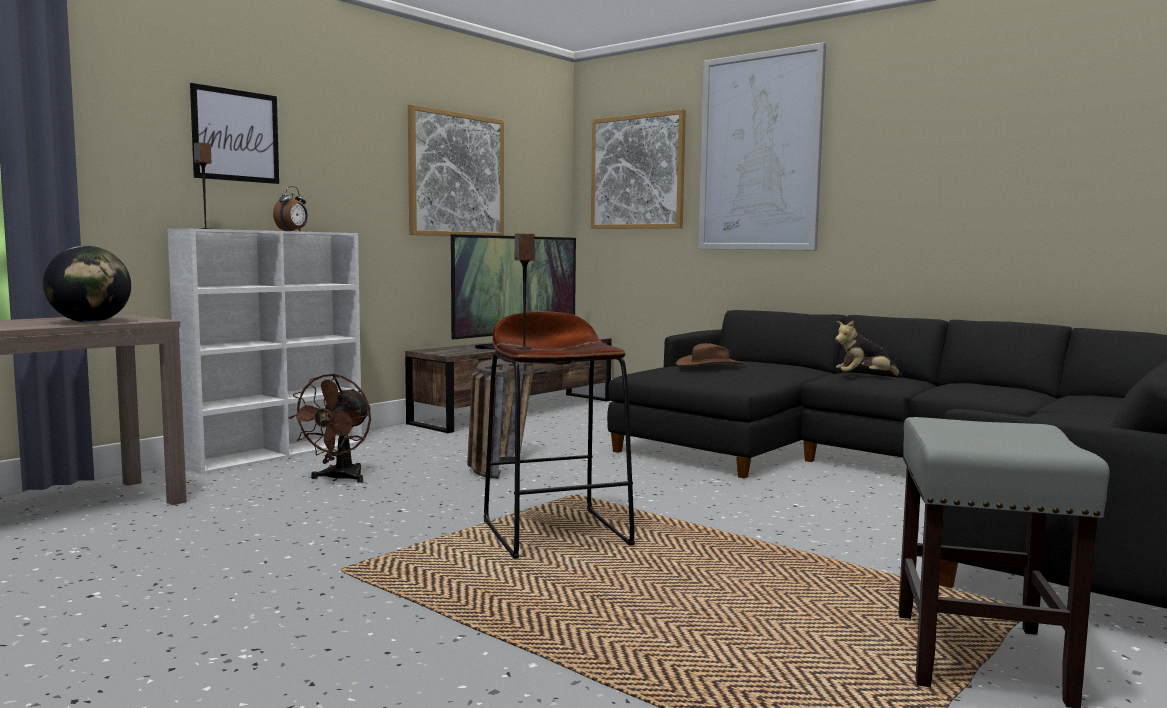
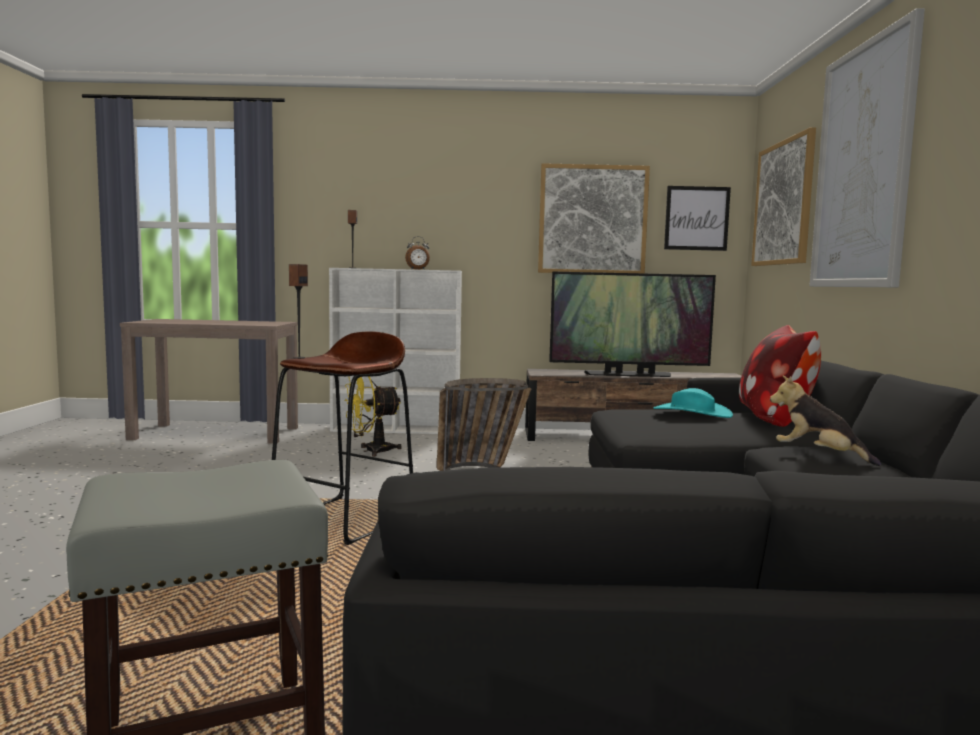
camera: 50 degrees right, 0 degrees up
globe [43,246,131,323] -> none
picture [190,83,279,184] -> picture moved to [664,186,731,251]
brown fan [288,374,371,483] -> yellow fan [344,377,402,456]
brown hat [676,343,745,366] -> turquoise hat [653,388,733,418]
none -> pillow [739,325,821,427]

